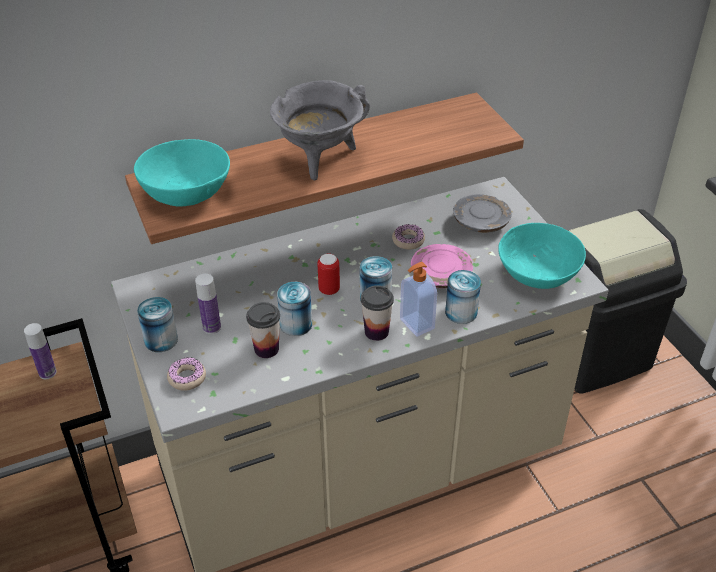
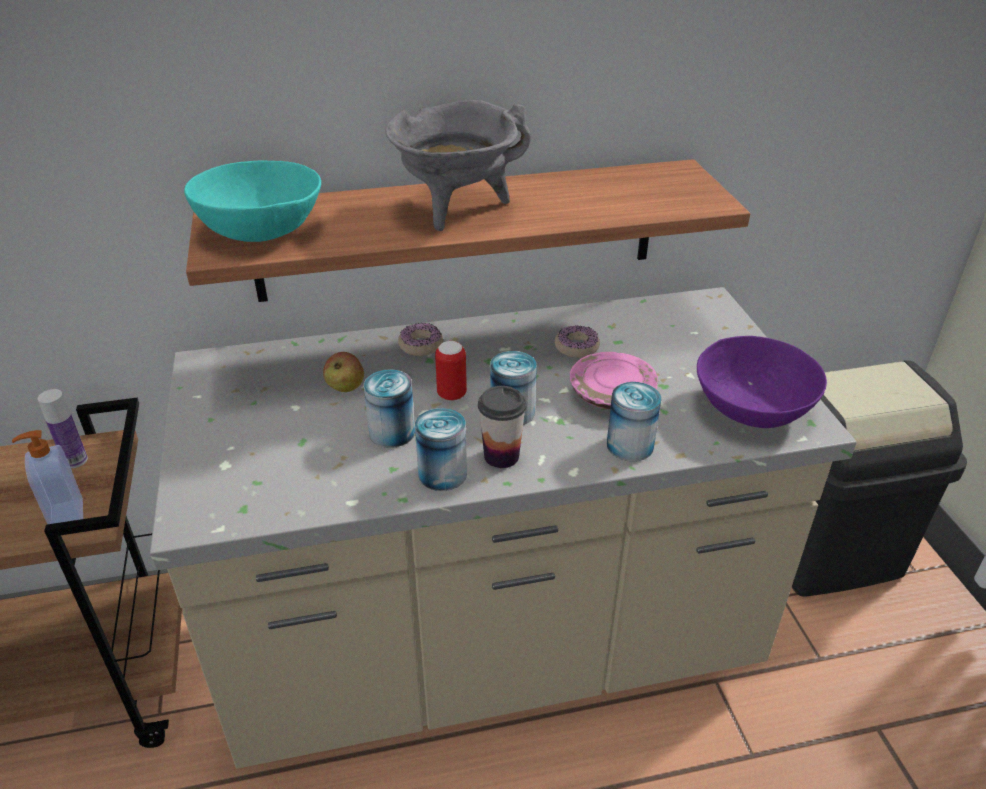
camera: 10 degrees right, 5 degrees down
can [137,297,178,352] -> can moved to [415,408,467,491]
donut [167,358,206,391] -> donut moved to [398,323,443,356]
bottle [195,274,221,334] -> none
cup [246,302,280,358] -> none
soap dispenser [400,262,437,337] -> soap dispenser moved to [12,430,83,524]
grey plate [453,194,512,233] -> none
turquoise bowl [498,223,586,289] -> purple bowl [697,336,827,428]
none -> apple [323,352,364,392]

